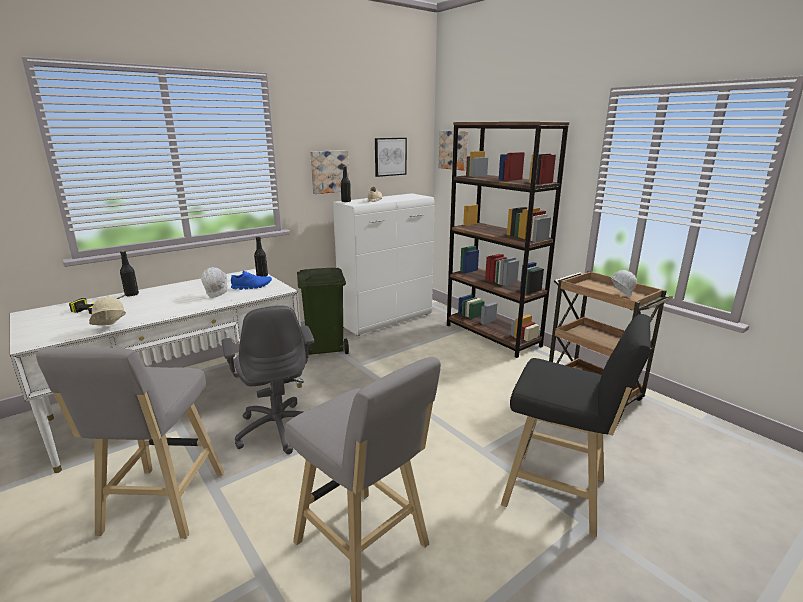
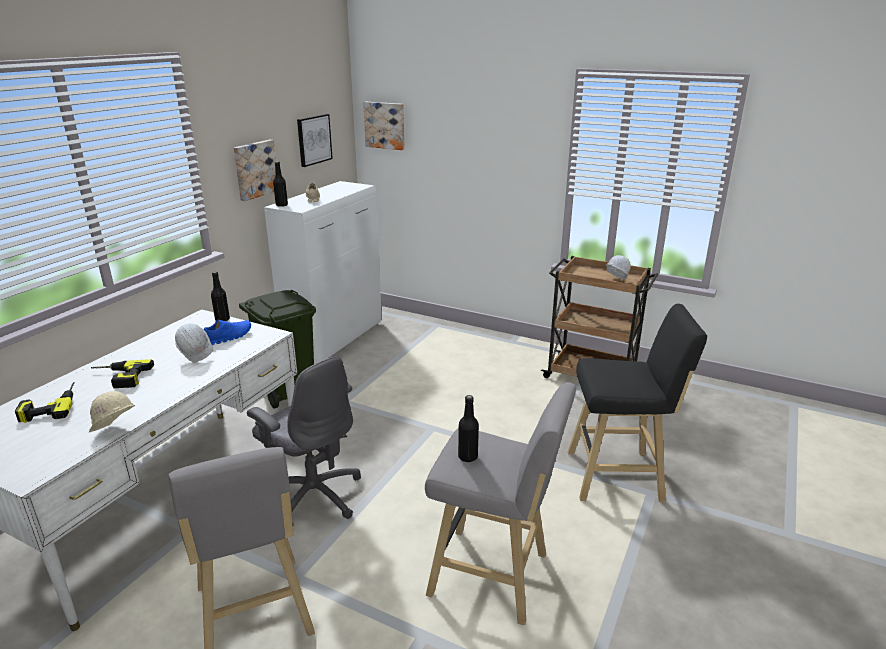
camera: 25 degrees left, 5 degrees up
black bottle [120,251,139,296] -> black bottle moved to [458,395,479,462]
brown bookcase [447,122,570,358] -> none
none -> power drill [91,359,154,388]

